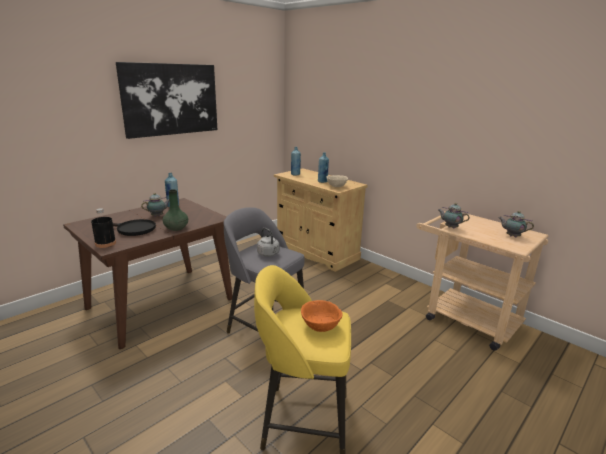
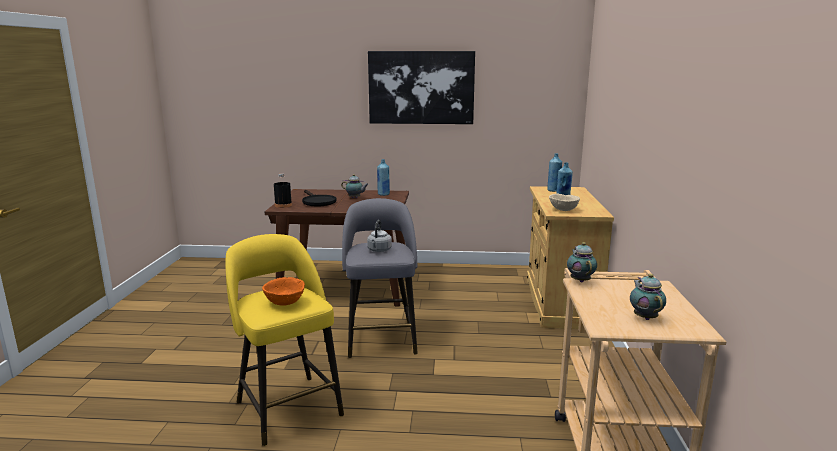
camera: 50 degrees right, 5 degrees down
green vase [163,189,188,231] -> none

